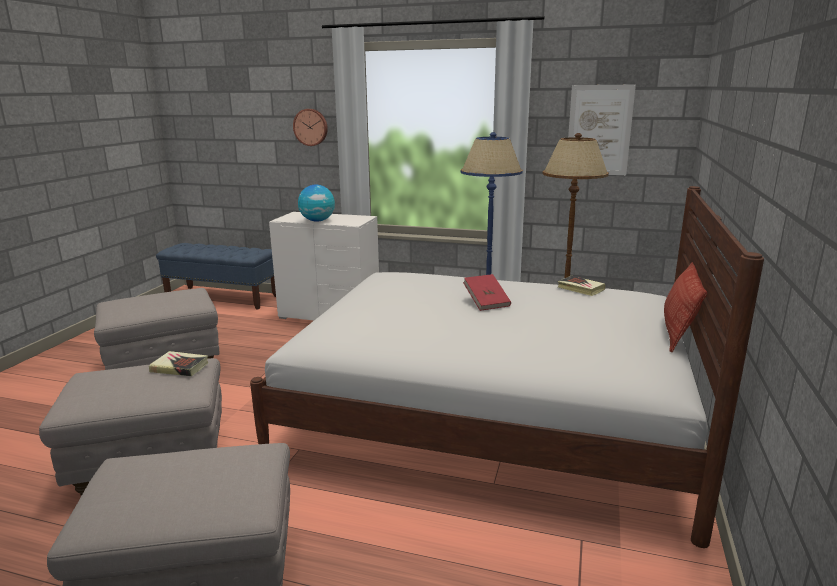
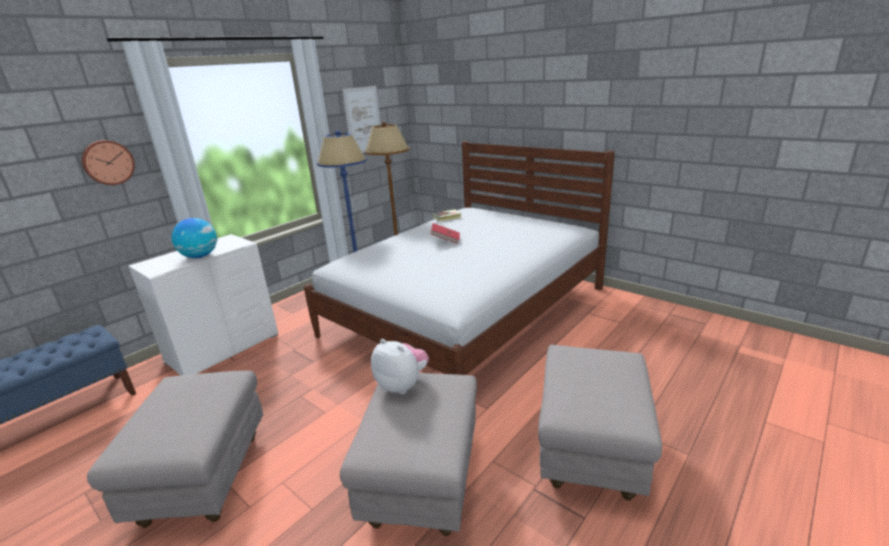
camera: 65 degrees left, 5 degrees up
book [149,351,208,376] -> plush toy [371,339,429,394]
pillow [664,262,707,352] -> none

